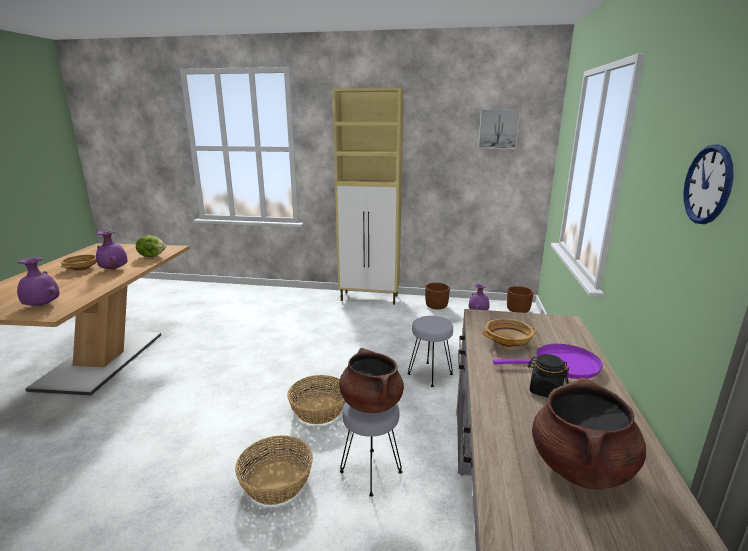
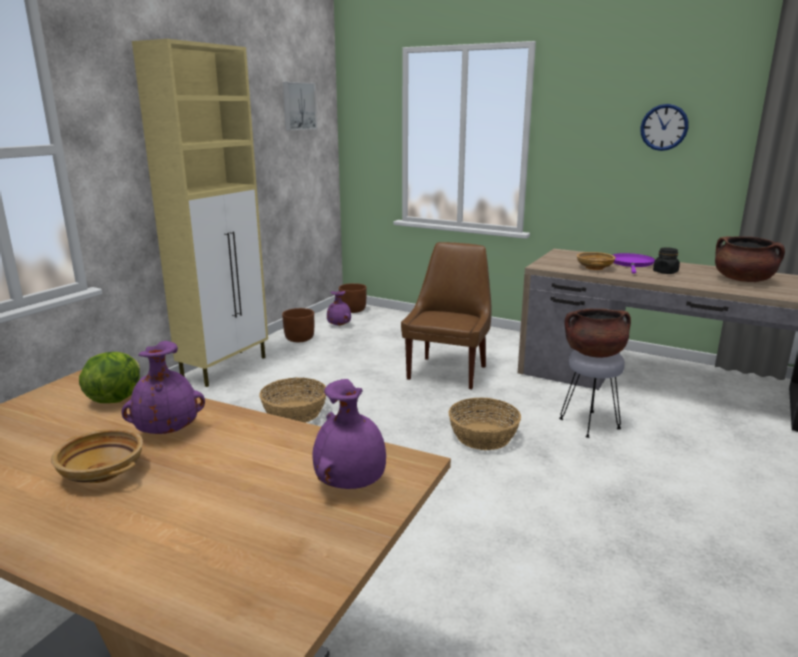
camera: 70 degrees left, 0 degrees up
basket [235,435,313,505] -> basket moved to [259,378,326,423]
grey stool [407,316,453,387] -> brown chair [401,242,492,389]

